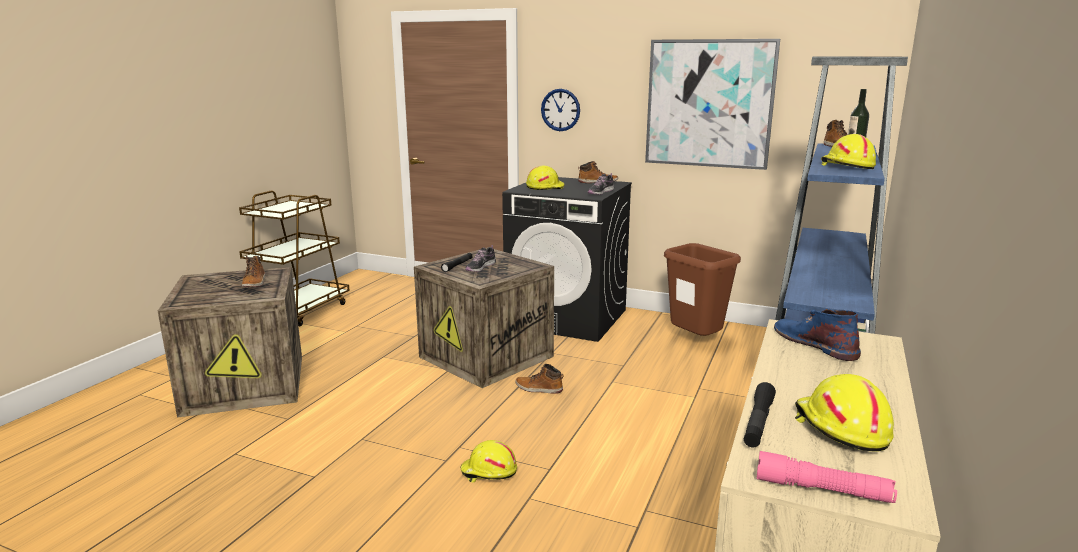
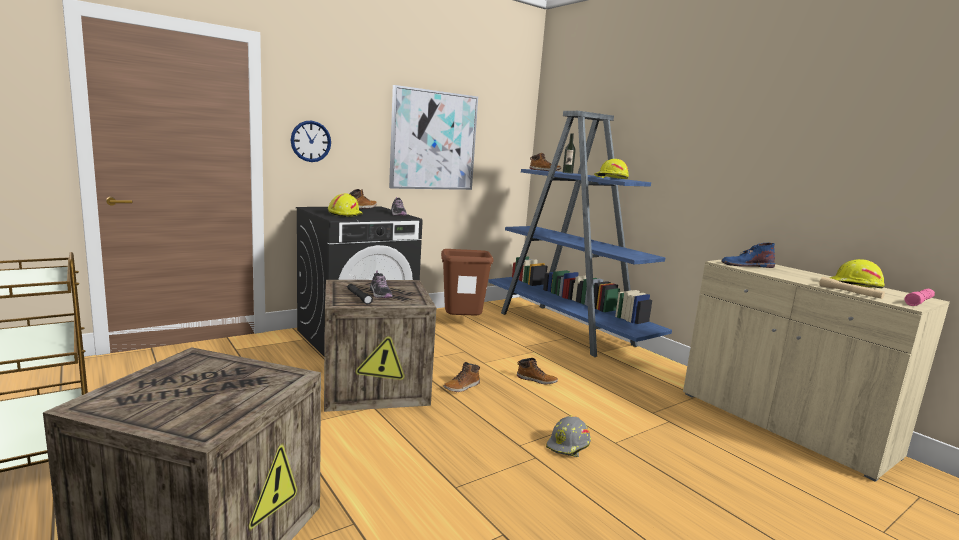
camera: 60 degrees left, 5 degrees down
boot [242,256,266,287] -> boot moved to [517,358,558,384]
yellow hard hat [460,440,517,483] -> grey hard hat [546,416,591,457]
black flashlight [744,382,776,448] -> beige flashlight [819,277,885,299]

